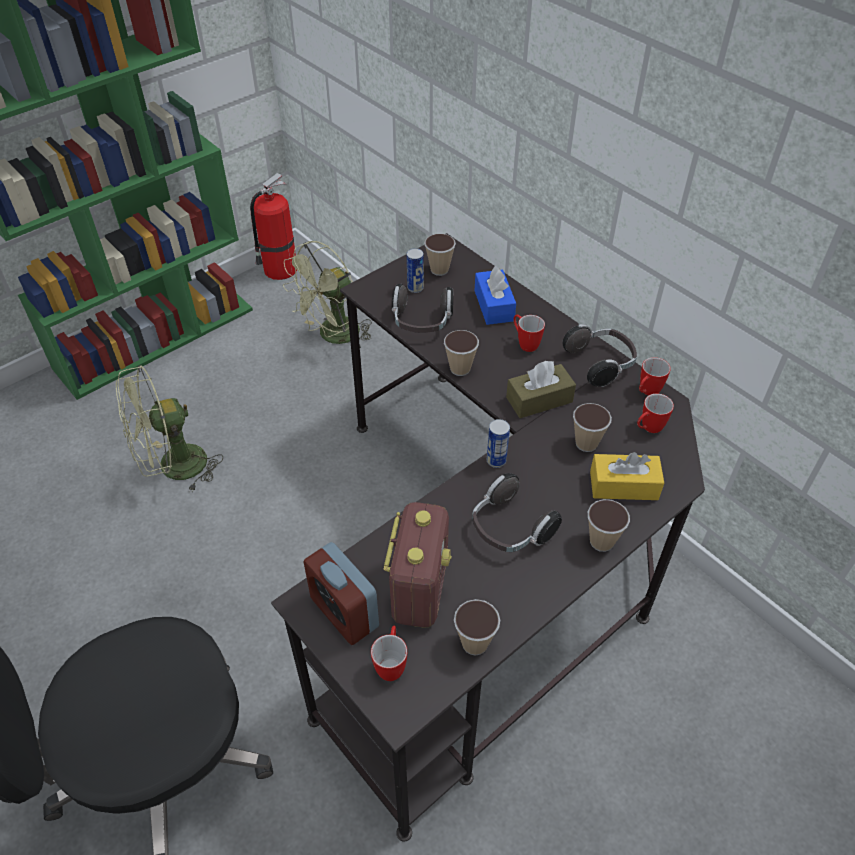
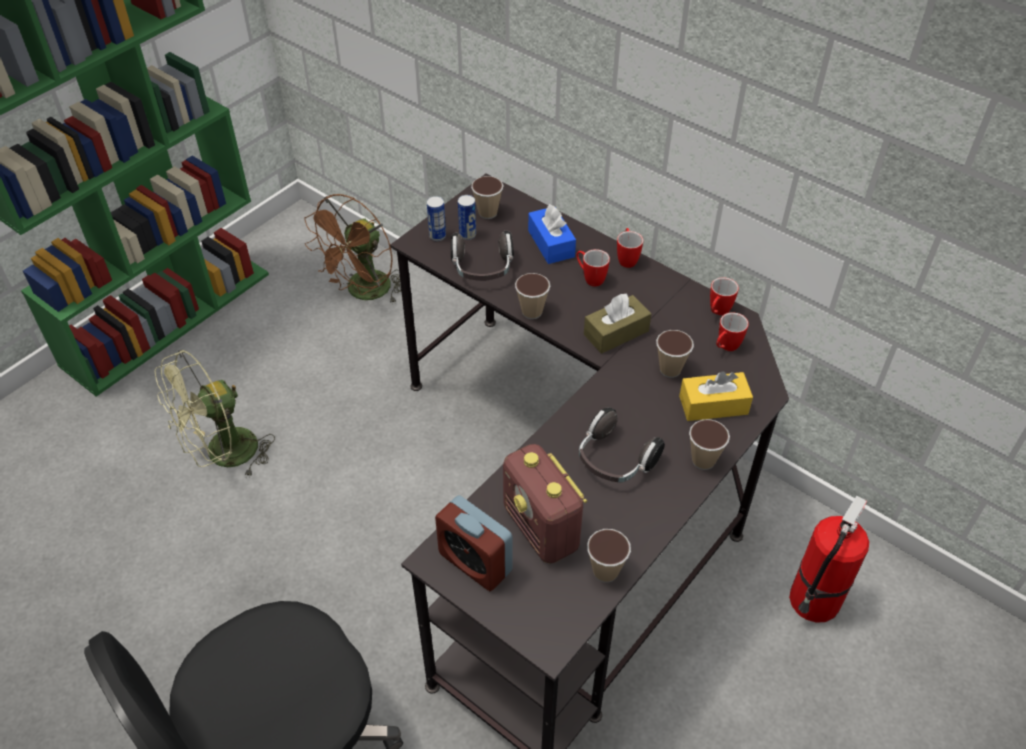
camera: 10 degrees left, 0 degrees up
fire extinguisher [250,173,297,280] -> fire extinguisher moved to [789,496,869,623]
green fan [283,241,372,348] -> brown fan [305,194,401,303]
mug [371,626,407,681] -> mug moved to [617,228,643,268]
radio [384,502,452,628] -> radio turned 150 degrees clockwise [503,444,587,564]
can [487,419,510,468] -> can moved to [427,196,446,241]
headphones [563,324,637,387] -> none

